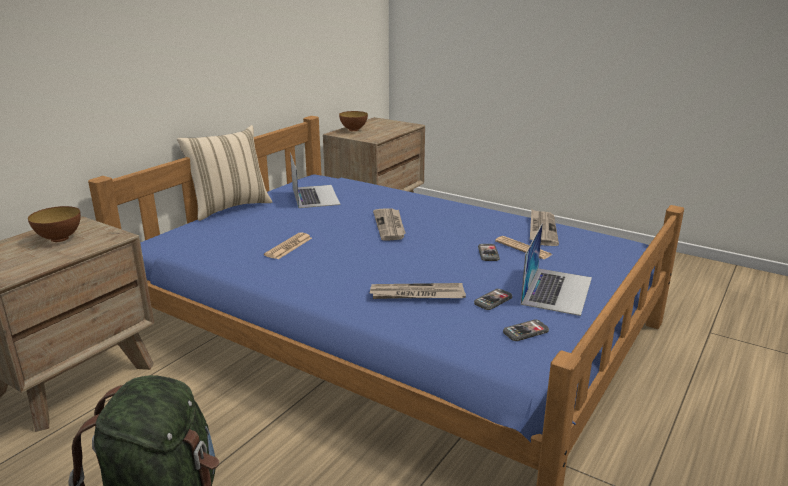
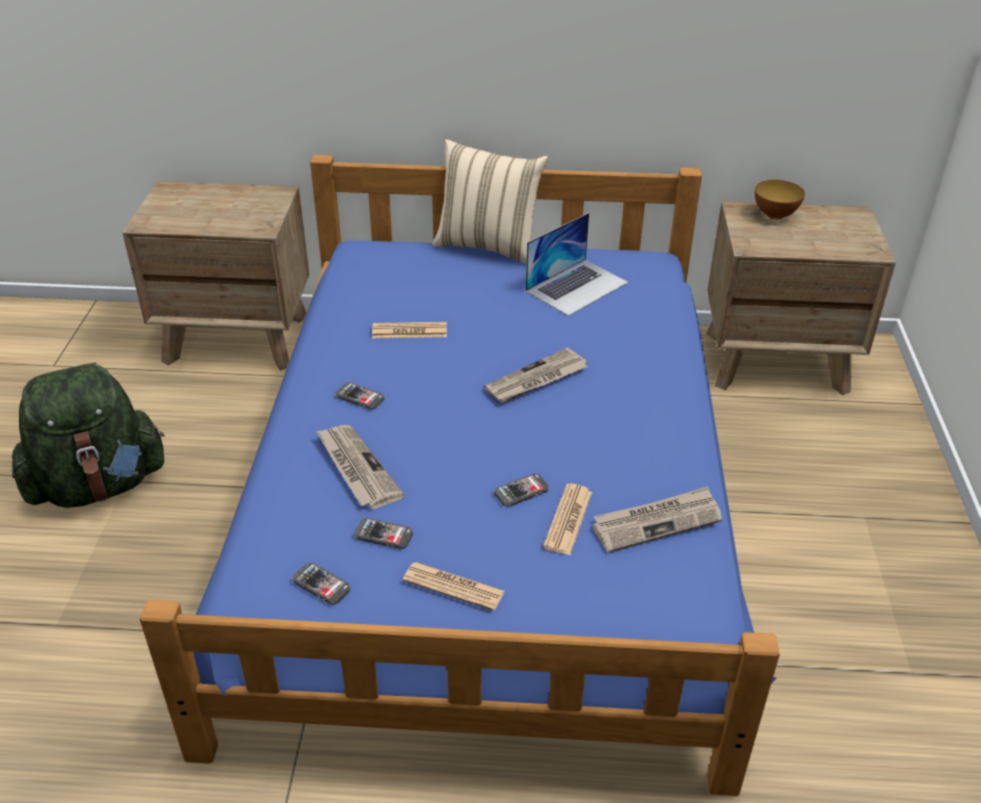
camera: 60 degrees right, 15 degrees up
bowl [28,206,81,242] -> none
laptop [521,223,592,316] -> newspaper [403,562,504,611]
none -> phone [335,382,384,410]

